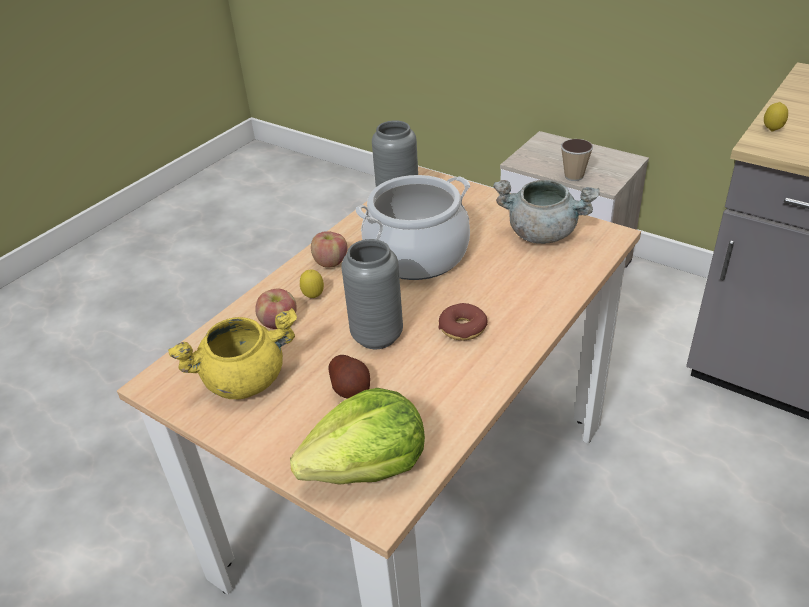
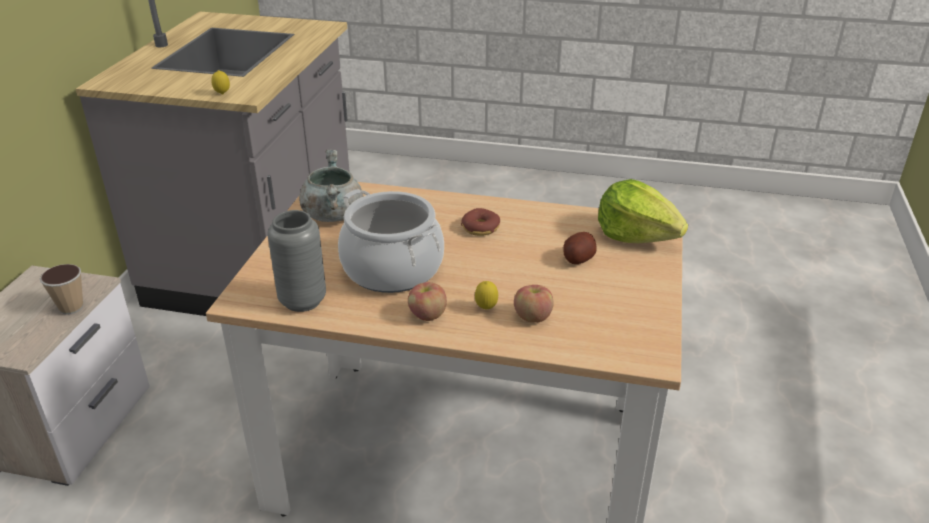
camera: 115 degrees left, 5 degrees down
yellow cooking pot [168,308,297,399] -> none
grey vase [341,239,403,349] -> none

